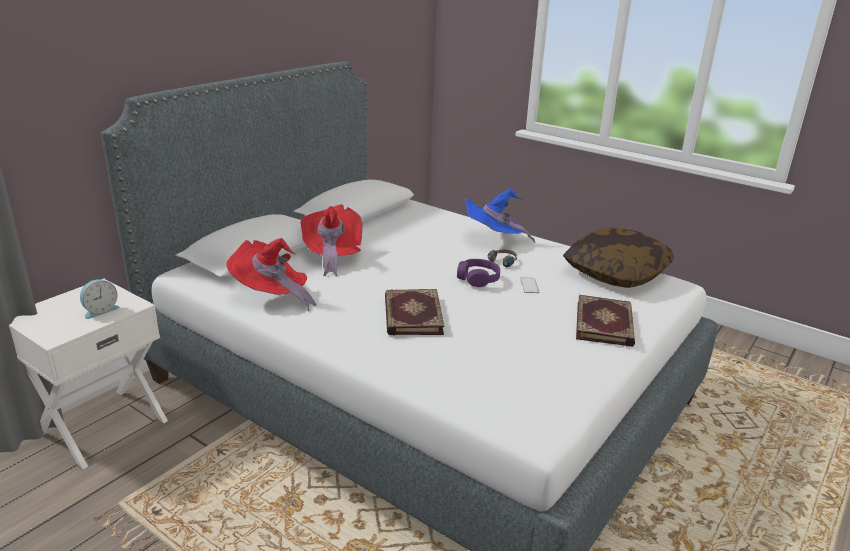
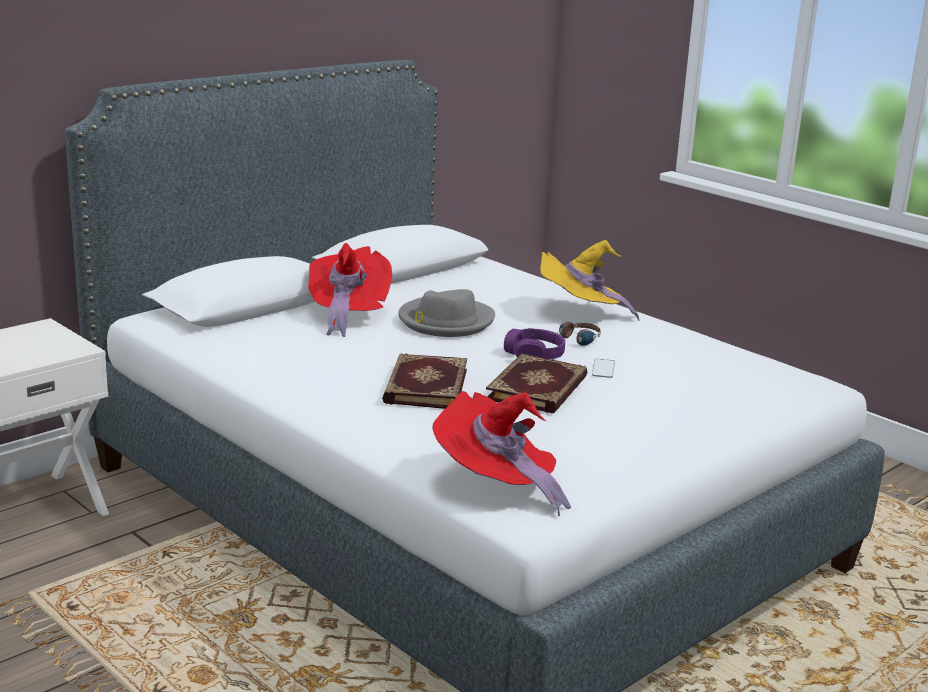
camera: 10 degrees right, 5 degrees down
alarm clock [80,279,120,319] -> none
red hat [226,238,317,311] -> red hat moved to [432,391,571,517]
blue hat [465,188,535,243] -> yellow hat [540,240,639,321]
pillow [563,227,674,288] -> none
book [576,295,635,347] -> book moved to [486,353,588,413]
none -> grey hat [398,289,495,337]

